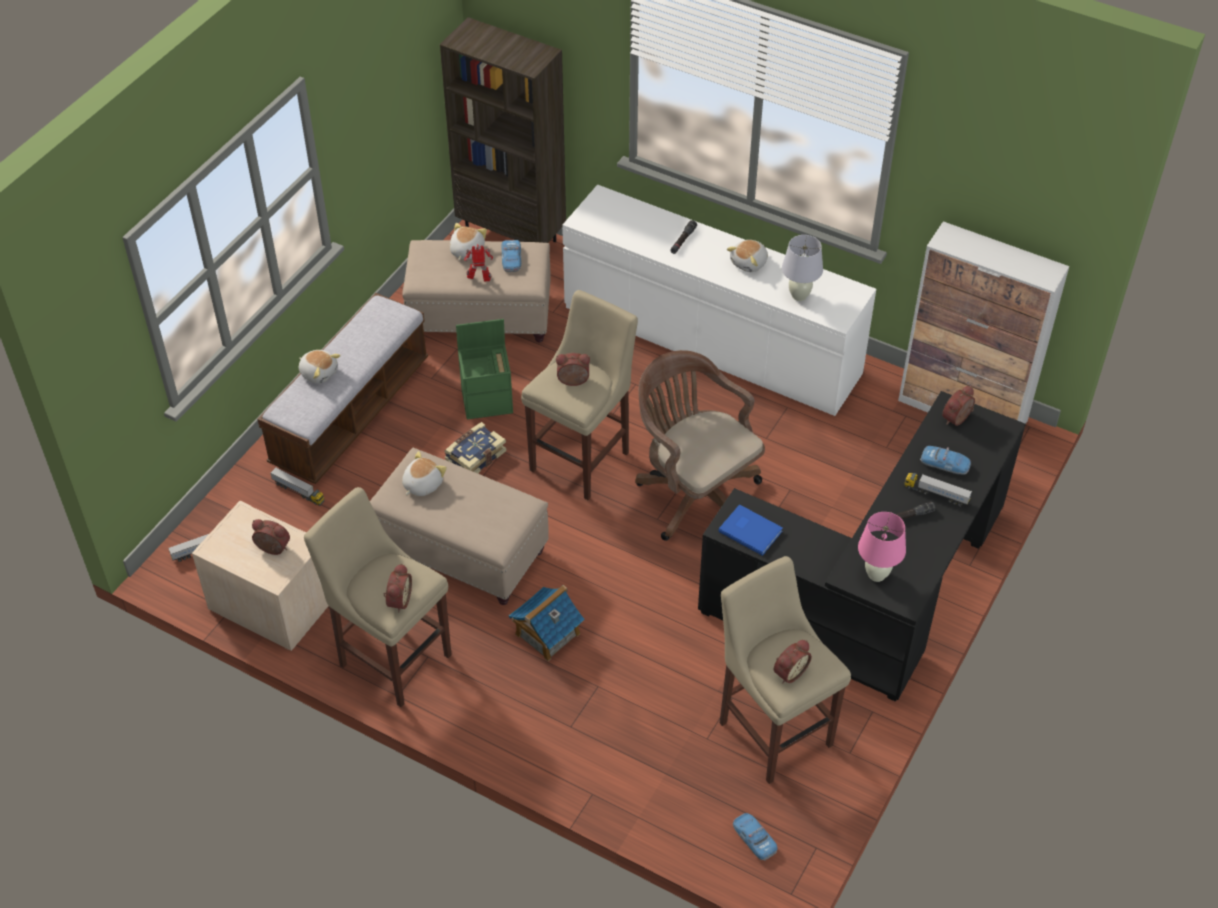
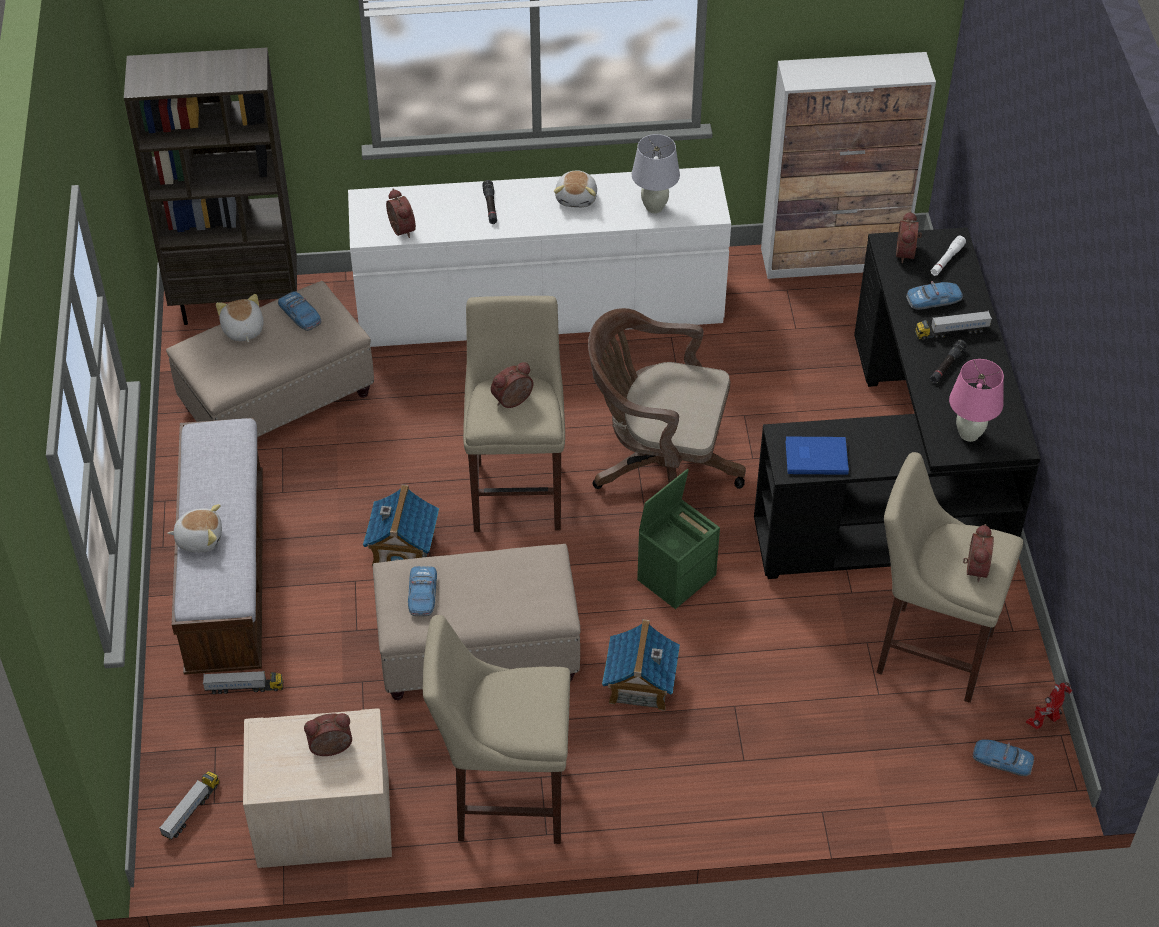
camera: 35 degrees left, 0 degrees up
alarm clock [383,563,412,613] -> alarm clock moved to [386,189,416,238]
plush toy [402,451,447,496] -> toy car [408,566,437,616]
book [444,422,507,473] -> toy house [363,484,439,566]
green storage box [456,319,513,419] -> green storage box moved to [637,469,720,609]
toy robot [464,244,493,282] -> toy robot moved to [1026,682,1072,729]
none -> white flashlight [931,236,966,276]

